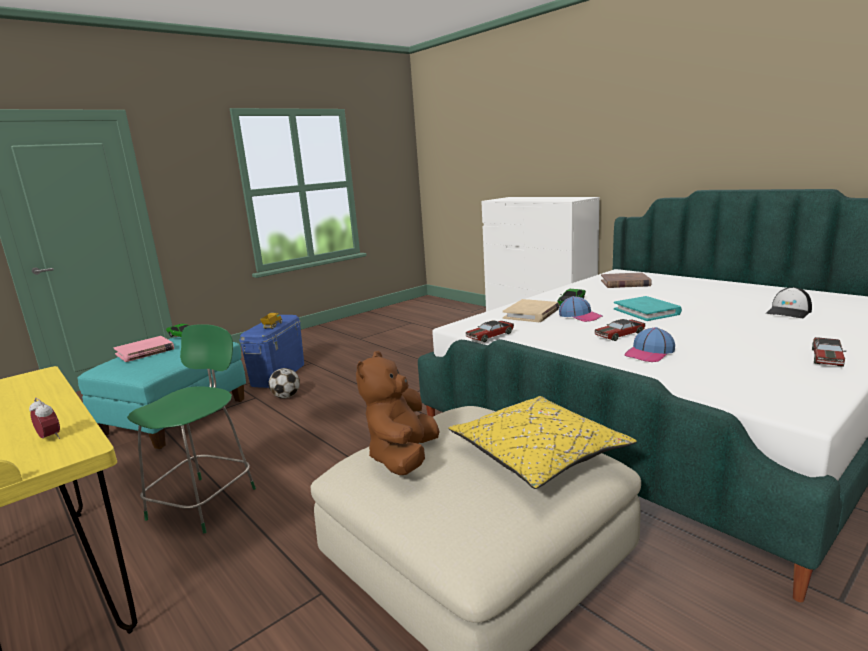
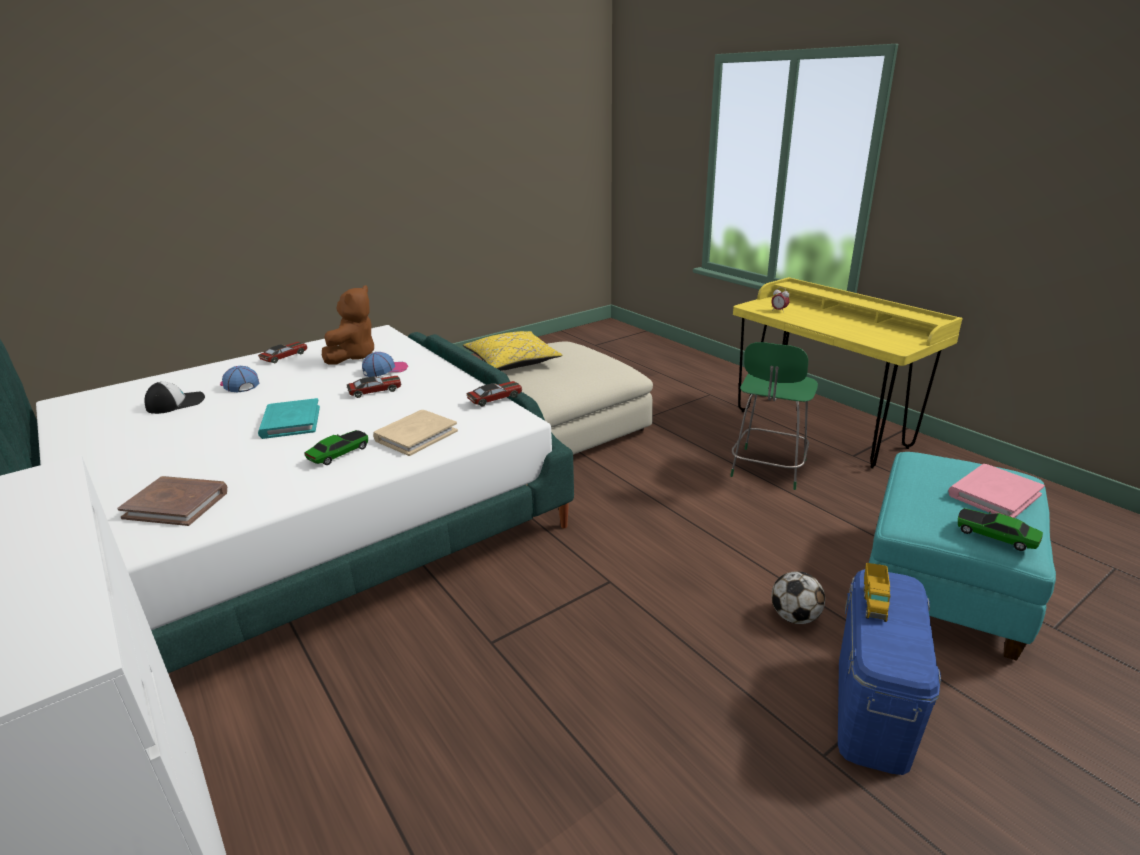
camera: 175 degrees left, 10 degrees up
brown plush toy [356,351,440,475] -> brown plush toy moved to [322,285,374,364]
cap [559,296,603,322] -> cap moved to [220,366,259,392]

